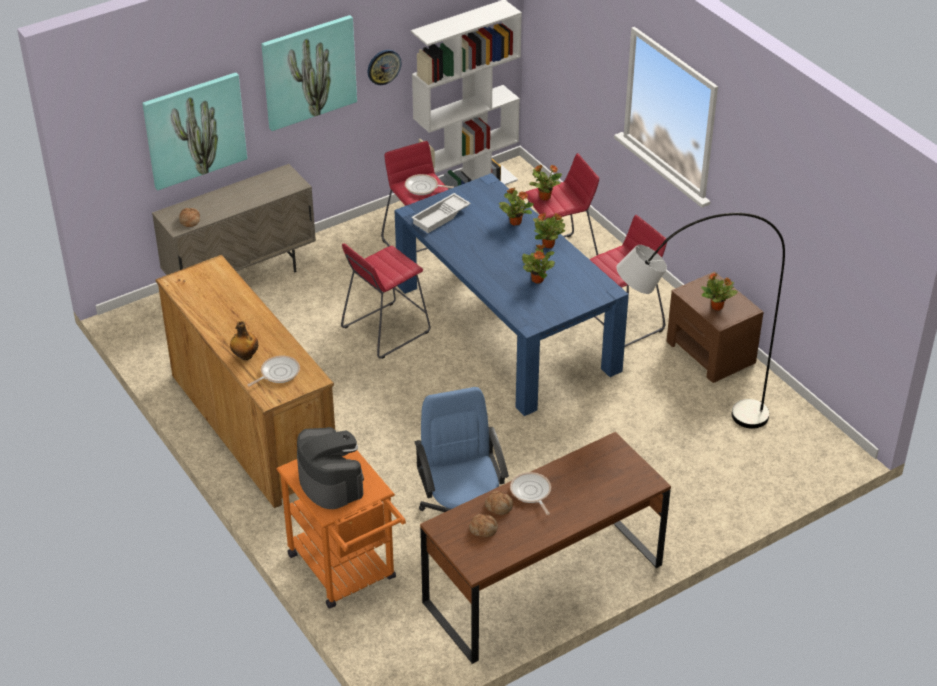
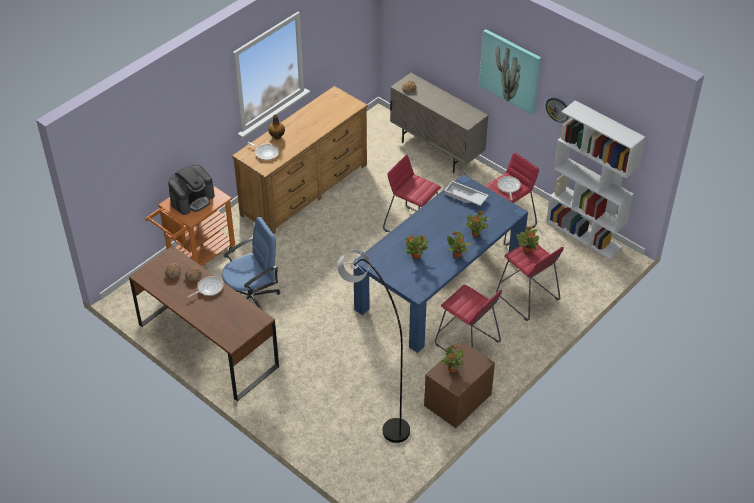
camera: 75 degrees right, 5 degrees up
picture [142,73,247,190] -> none

